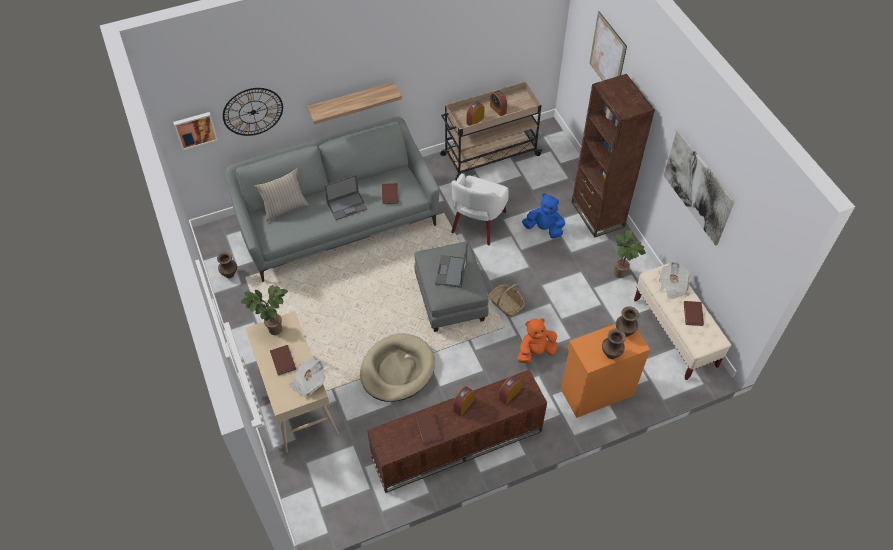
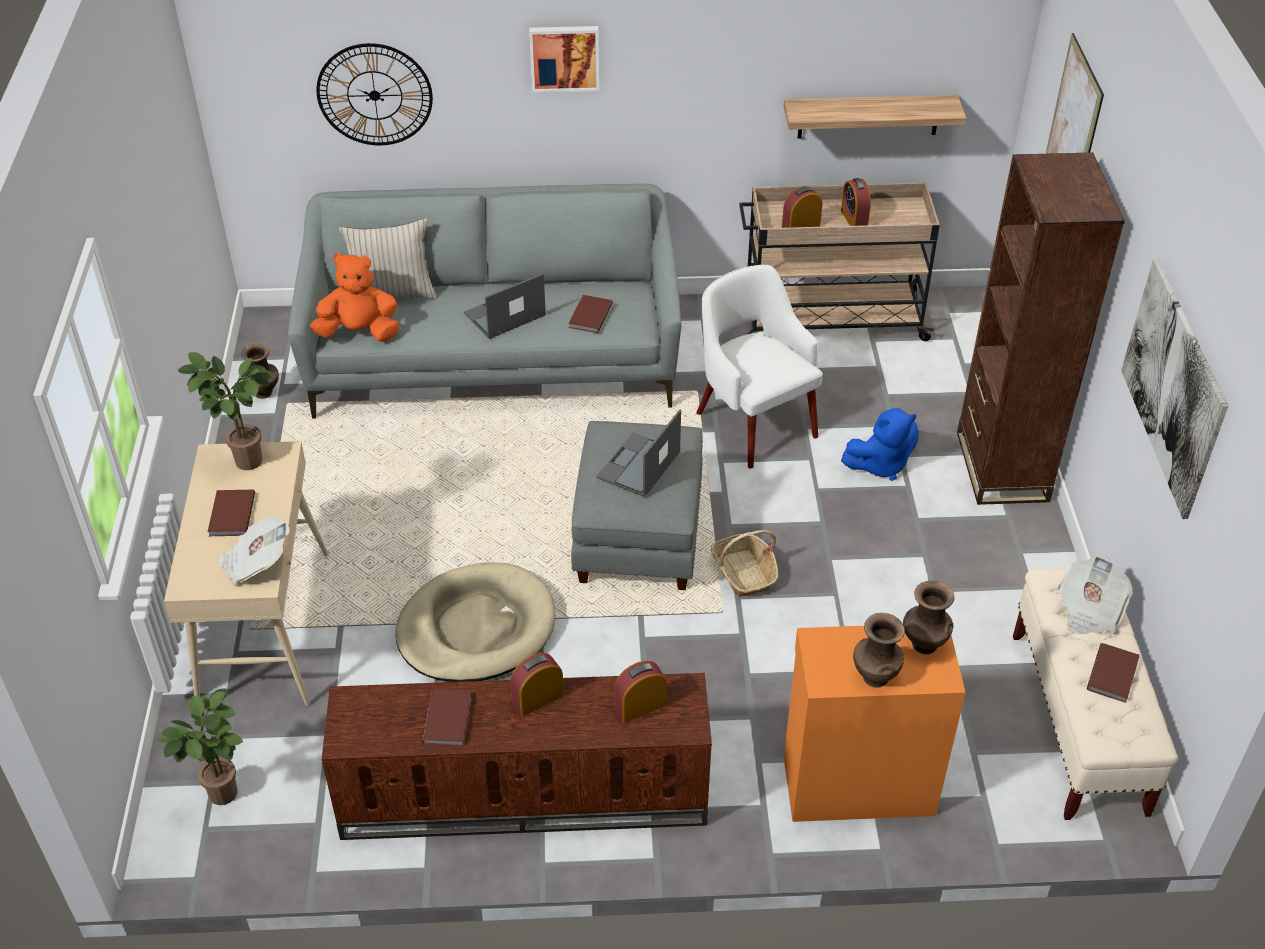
camera: 20 degrees right, 10 degrees down
picture [173,112,218,150] -> picture moved to [529,26,599,92]
shelf [307,82,402,124] -> shelf moved to [784,95,966,139]
laptop [324,175,368,220] -> laptop turned 150 degrees clockwise [464,273,546,339]
white armchair [451,173,509,245] -> white armchair turned 105 degrees clockwise [696,265,823,469]
orange plush toy [518,318,558,363] -> orange plush toy moved to [310,253,400,342]
blue plush toy [522,194,565,239] -> blue plush toy turned 120 degrees clockwise [841,408,919,481]
potted plant [614,229,646,278] -> potted plant moved to [159,689,243,805]

